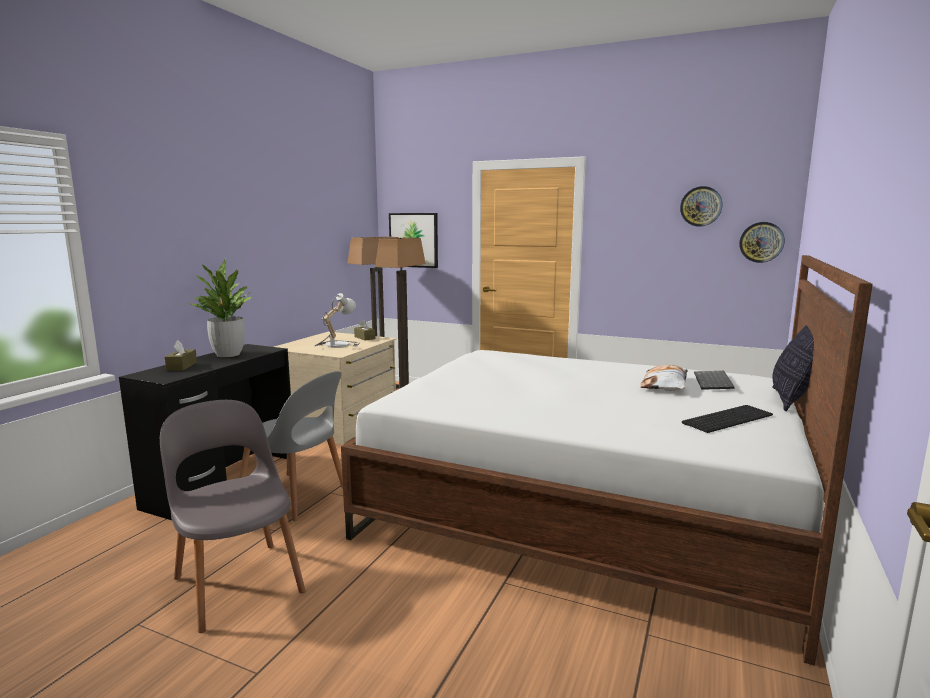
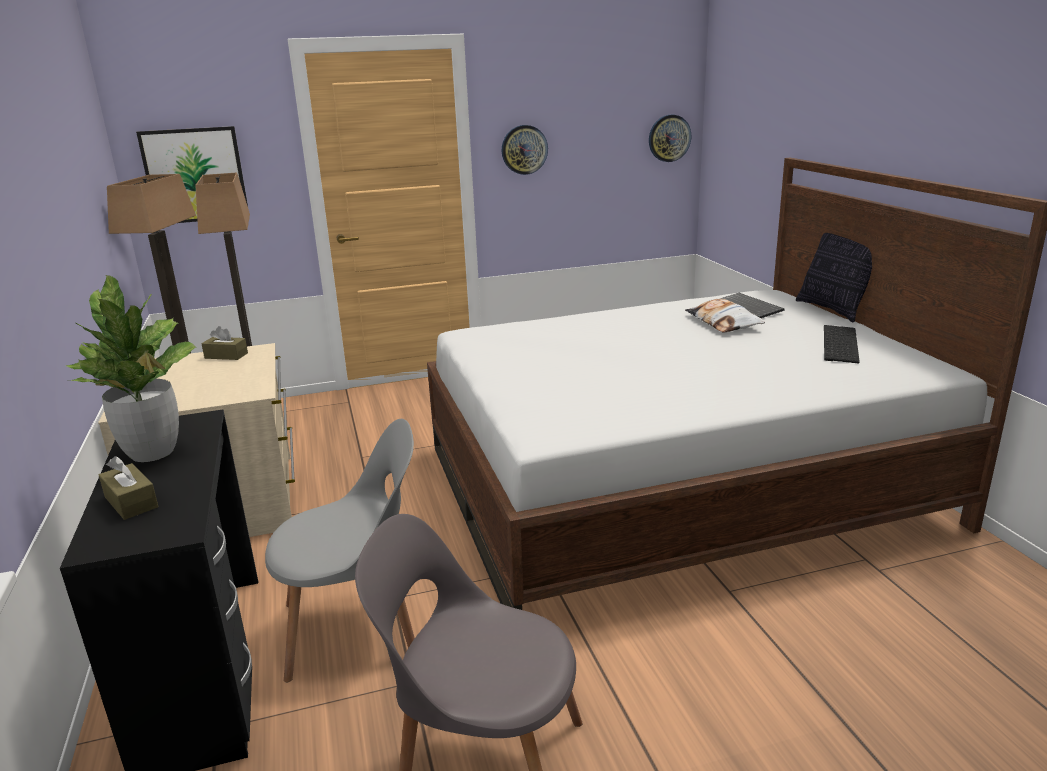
camera: 40 degrees left, 10 degrees up
table lamp [314,293,360,348] -> none
wall clock [680,186,723,227] -> wall clock moved to [502,125,548,175]

